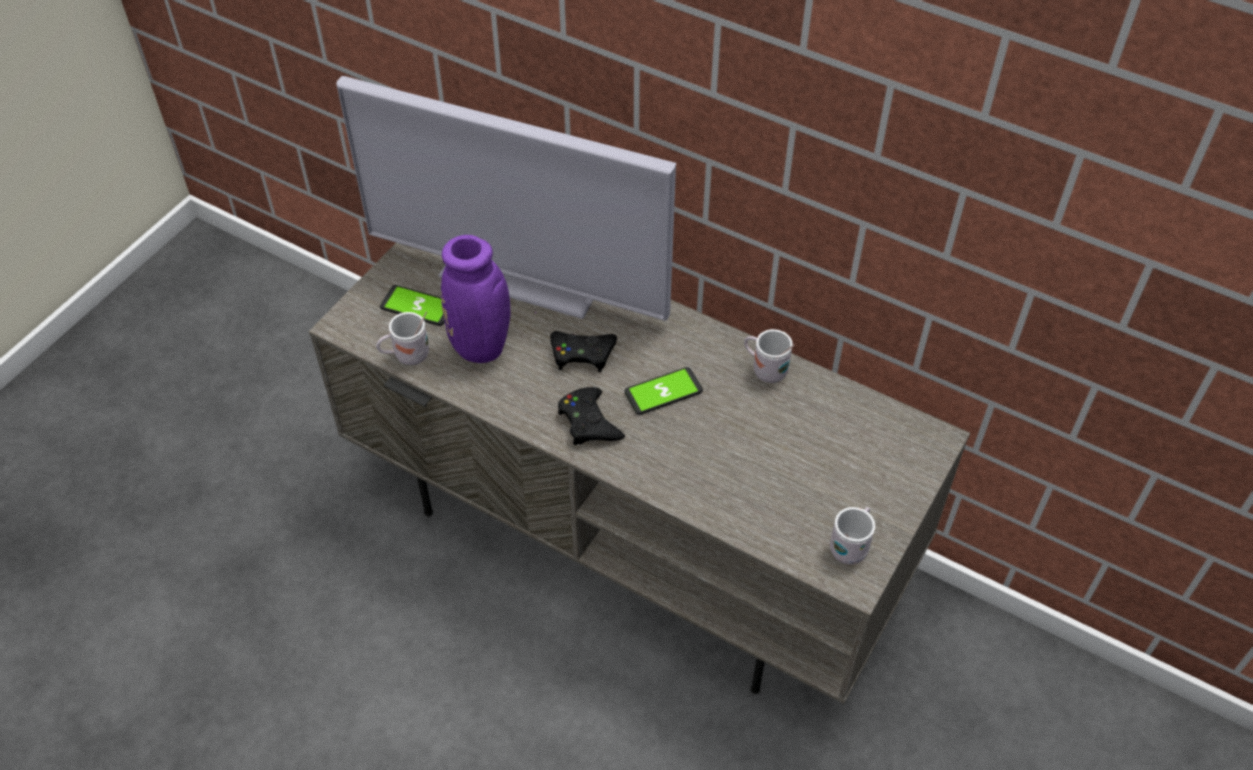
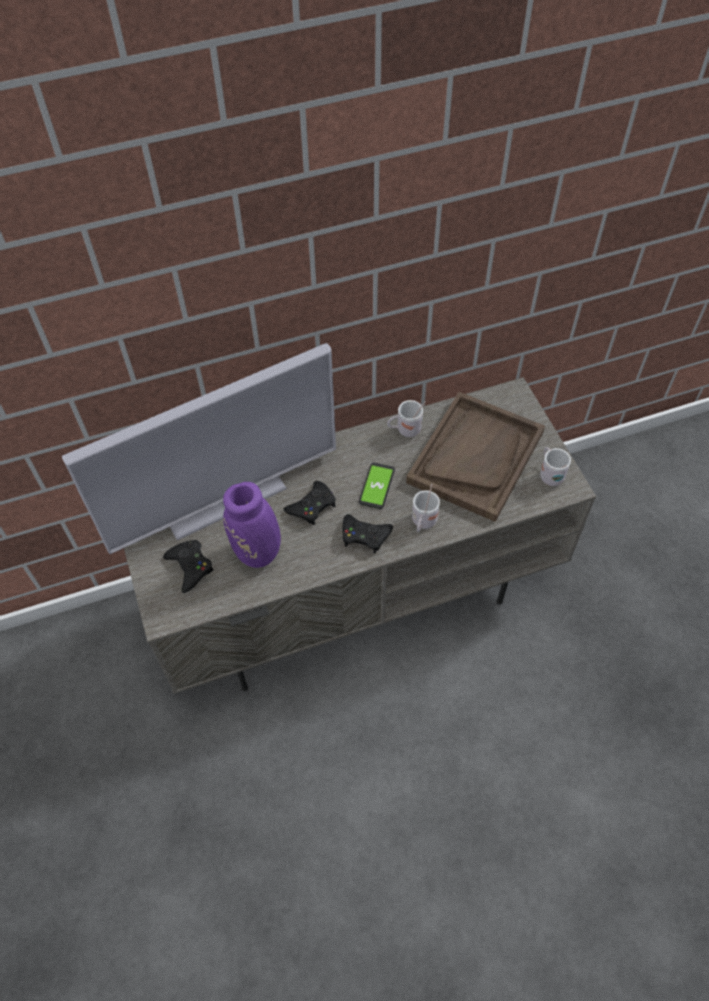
camera: 50 degrees left, 5 degrees up
white mug [376,312,429,365] -> white mug moved to [412,484,440,532]
phone [380,285,445,326] -> black game controller [163,540,214,593]
none -> brown tray [406,392,545,522]

